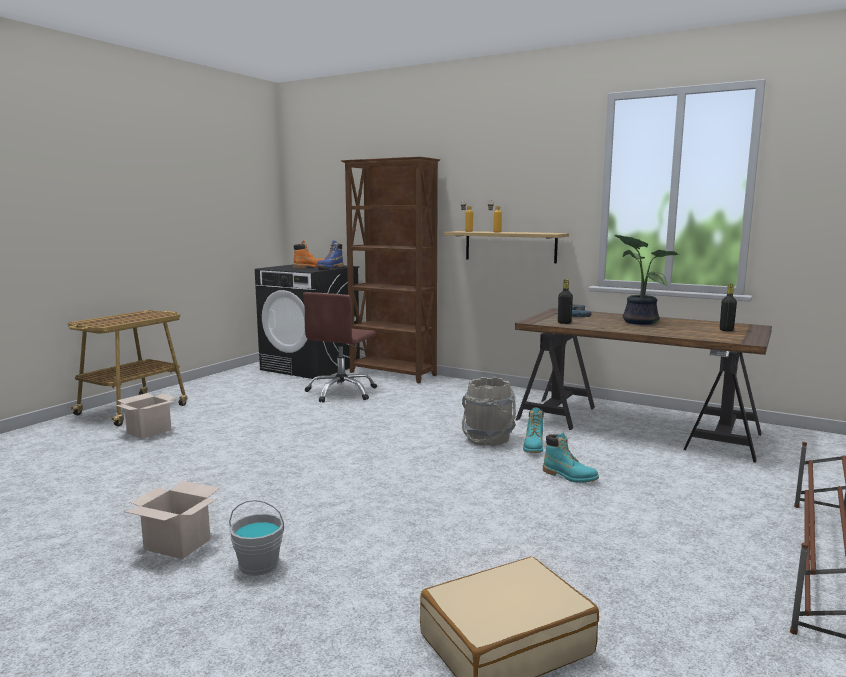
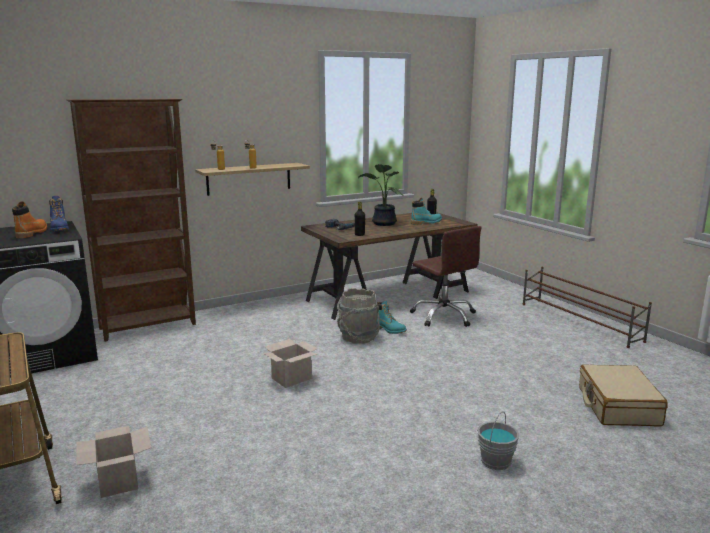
camera: 60 degrees left, 5 degrees up
cardboard box [124,481,220,559] -> cardboard box moved to [263,339,318,388]
brown office chair [303,292,377,403] -> brown office chair moved to [410,226,481,327]
turquoise boot [543,432,599,483] -> turquoise boot moved to [411,198,442,225]

